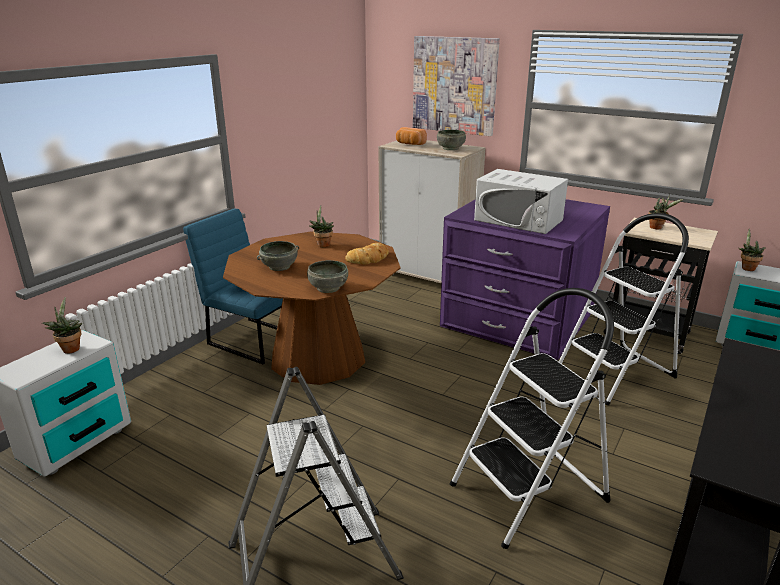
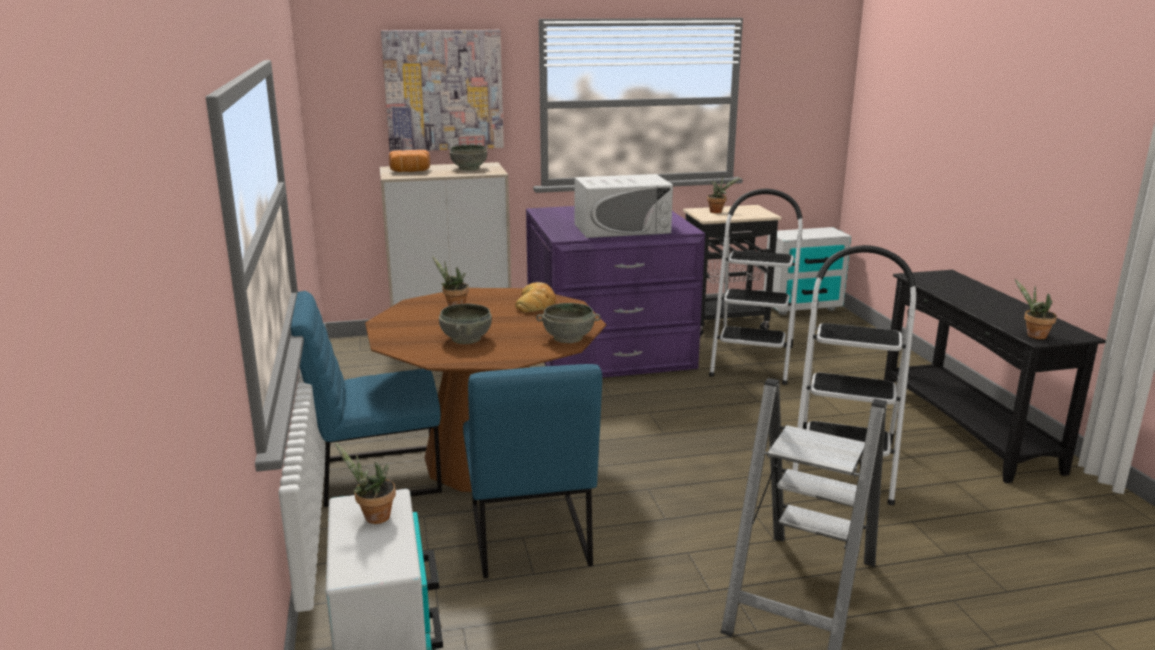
camera: 45 degrees left, 5 degrees down
potted plant [739,229,766,271] -> potted plant moved to [1015,279,1057,339]
none -> blue chair [463,364,602,578]

